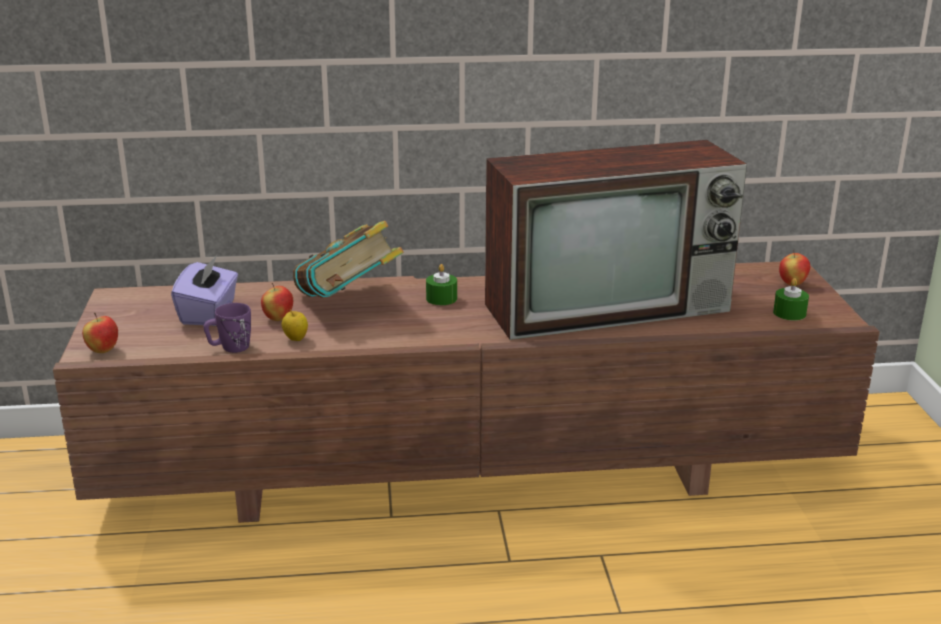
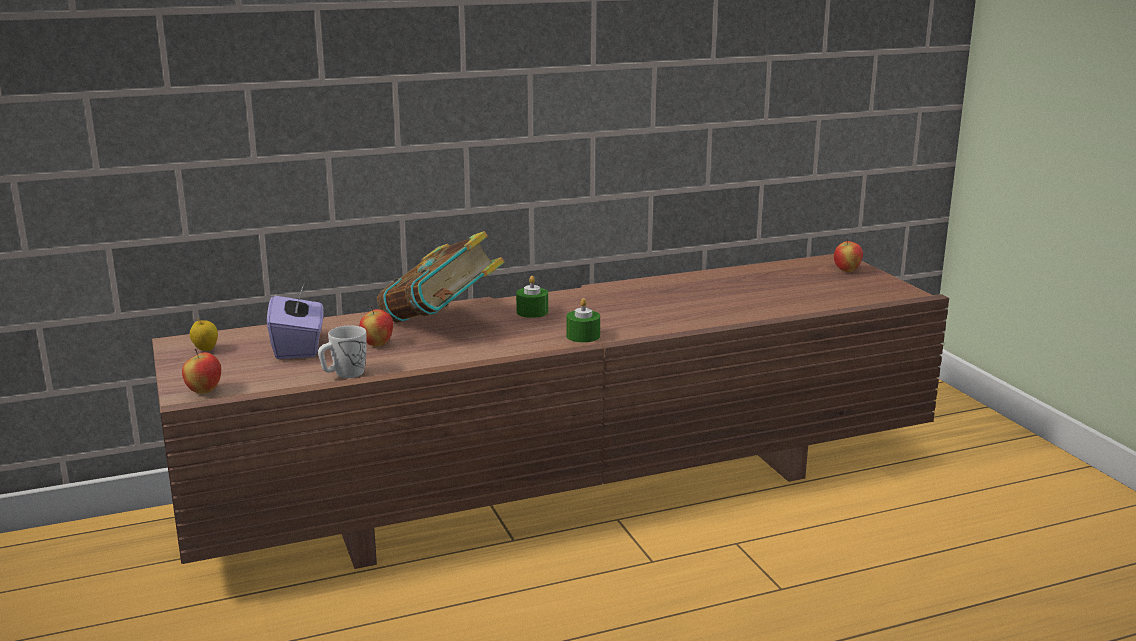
camera: 15 degrees left, 5 degrees down
purple mug [204,303,251,353] -> white mug [318,326,367,378]
apple [281,309,308,341] -> apple moved to [190,318,218,351]
television [485,140,747,340] -> none
green candle [773,278,809,321] -> green candle moved to [567,298,600,343]

